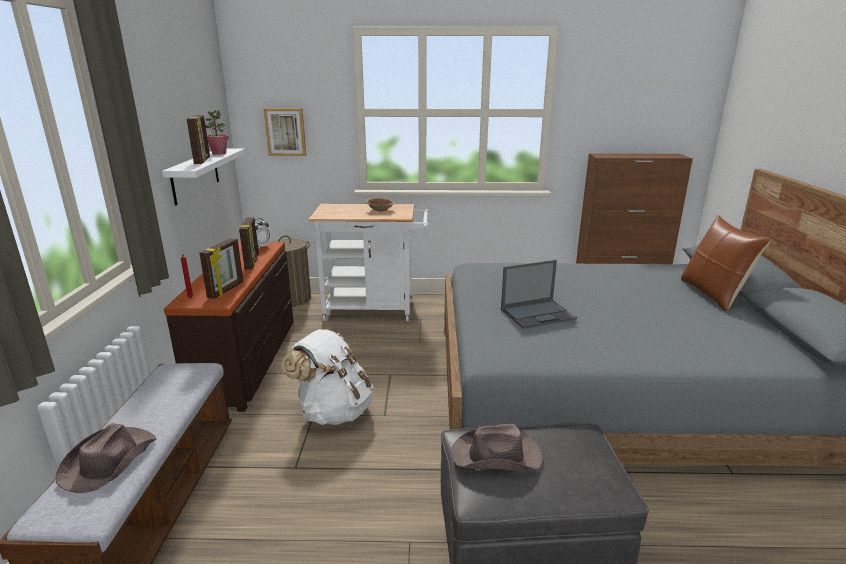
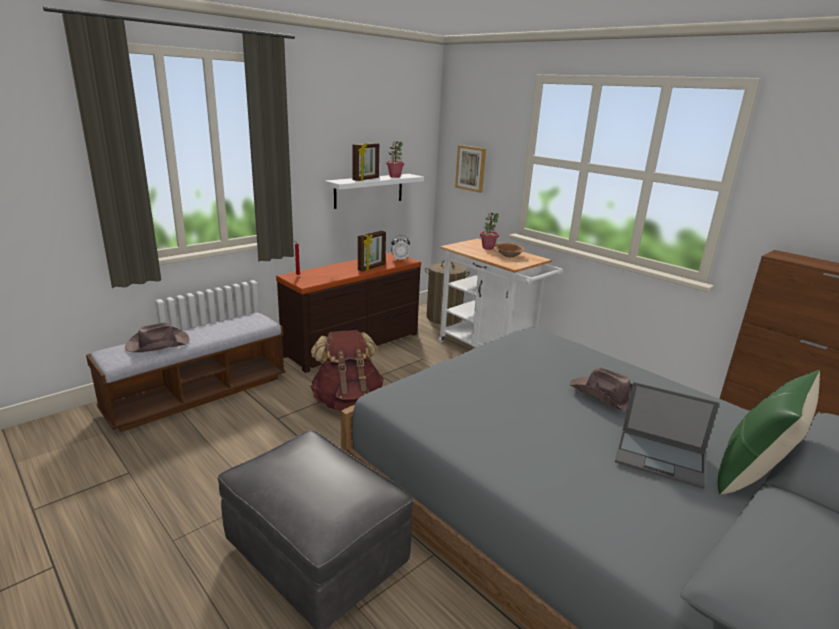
camera: 45 degrees right, 0 degrees up
picture frame [199,238,243,299] -> none
white backpack [281,329,374,425] -> brown backpack [310,330,384,411]
brown hat [451,424,542,471] -> brown hat moved to [569,367,633,412]
laptop [501,260,577,329] -> laptop moved to [615,382,719,489]
brown pillow [681,215,771,311] -> green pillow [718,370,820,494]
none -> potted plant [480,212,499,250]

